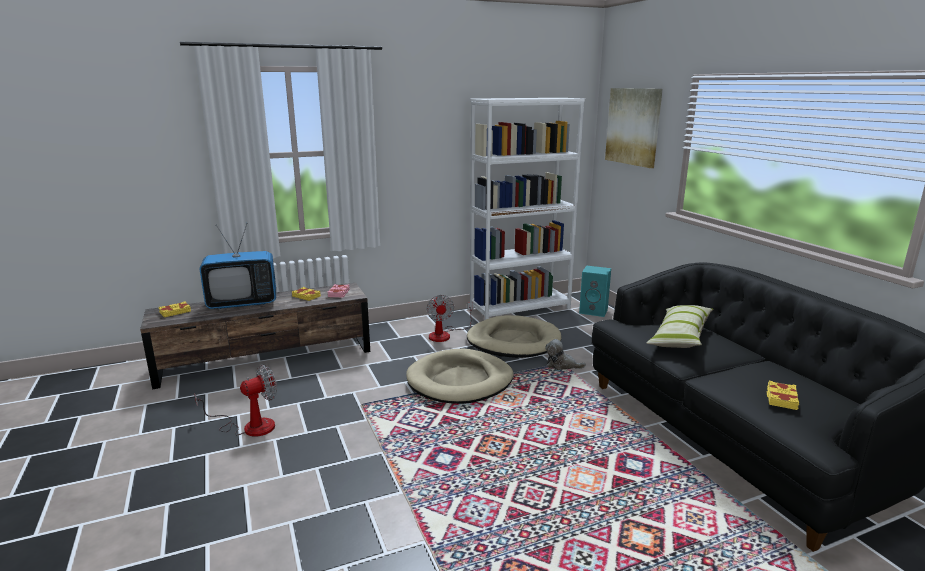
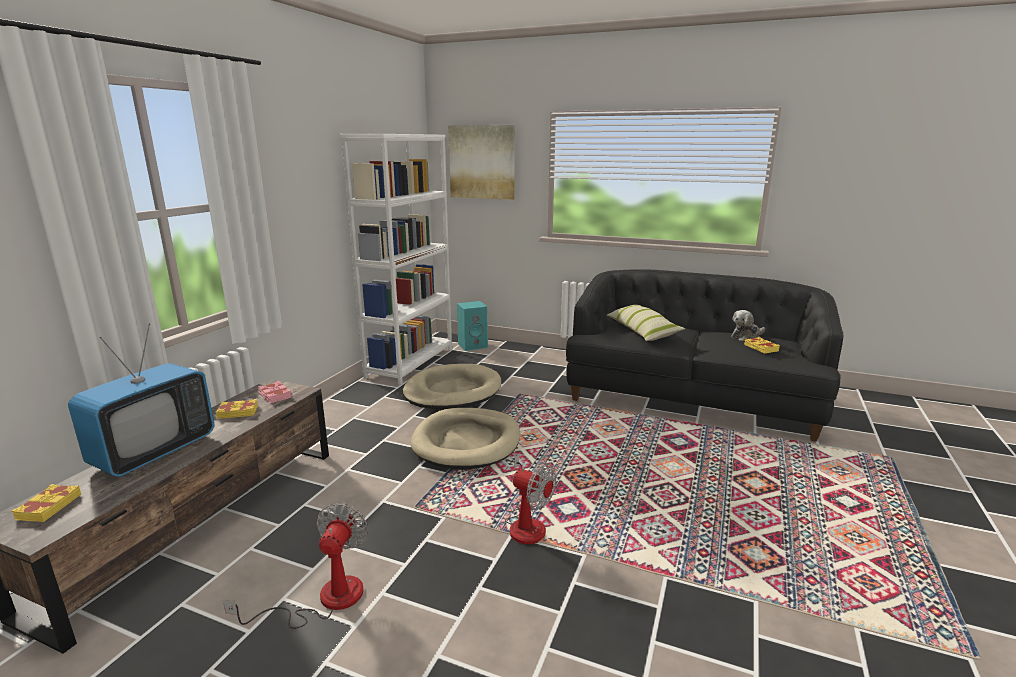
camera: 45 degrees left, 0 degrees up
fan [426,295,473,342] -> fan moved to [505,454,556,544]
plush toy [545,339,586,370] -> plush toy moved to [731,310,765,341]

